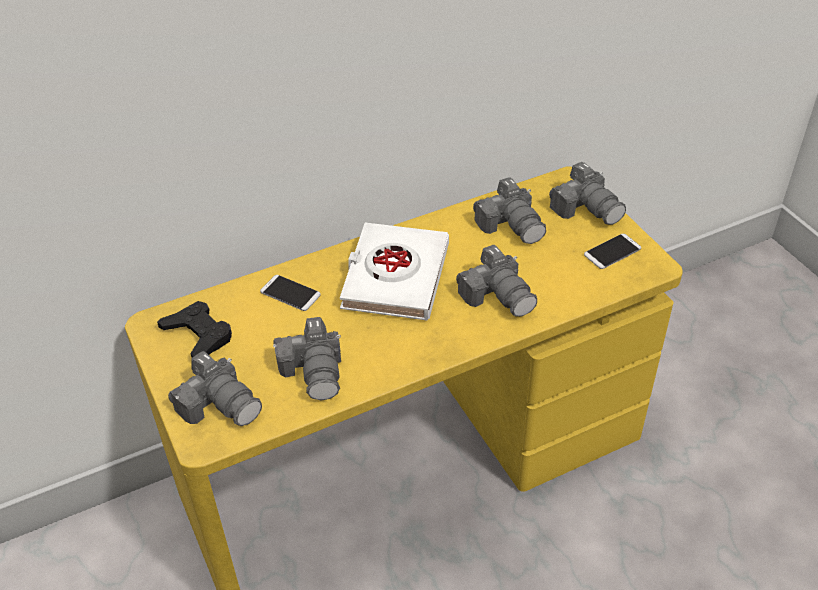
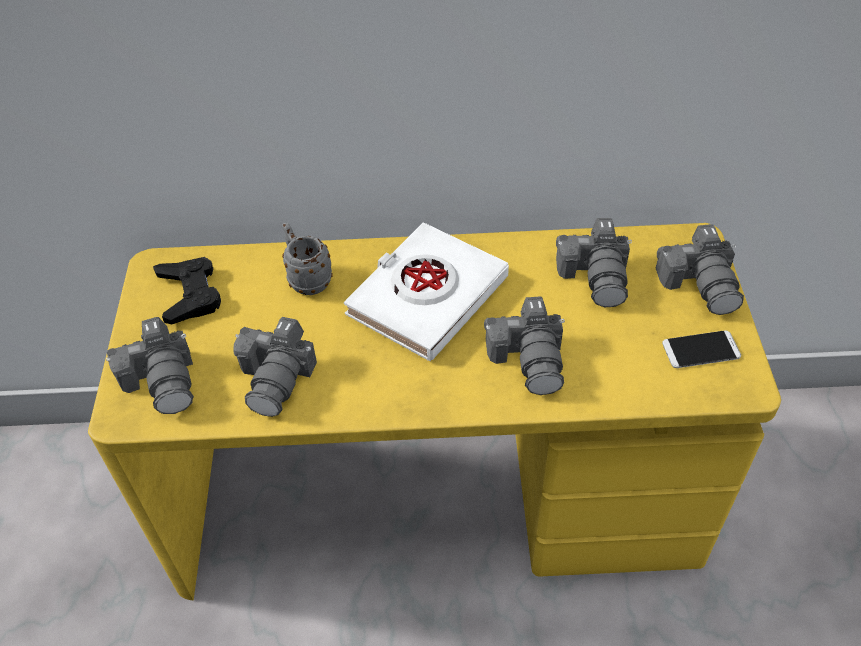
camera: 25 degrees right, 5 degrees up
phone [260,275,321,311] -> grey mug [282,222,333,295]

